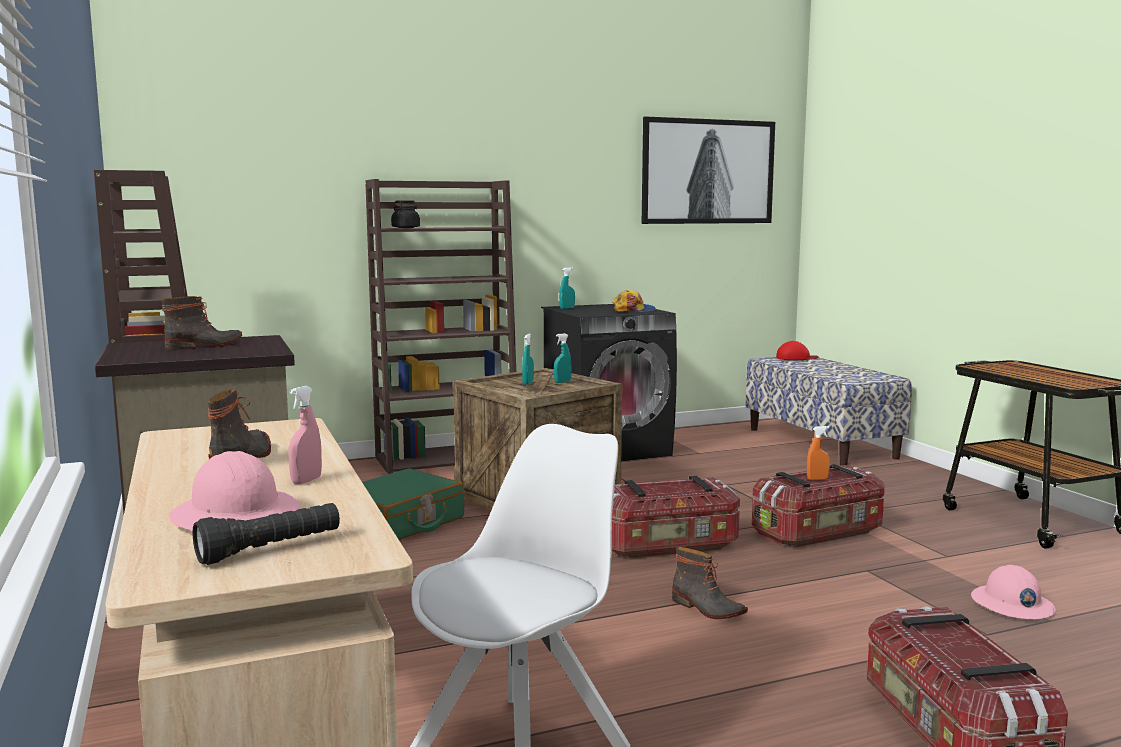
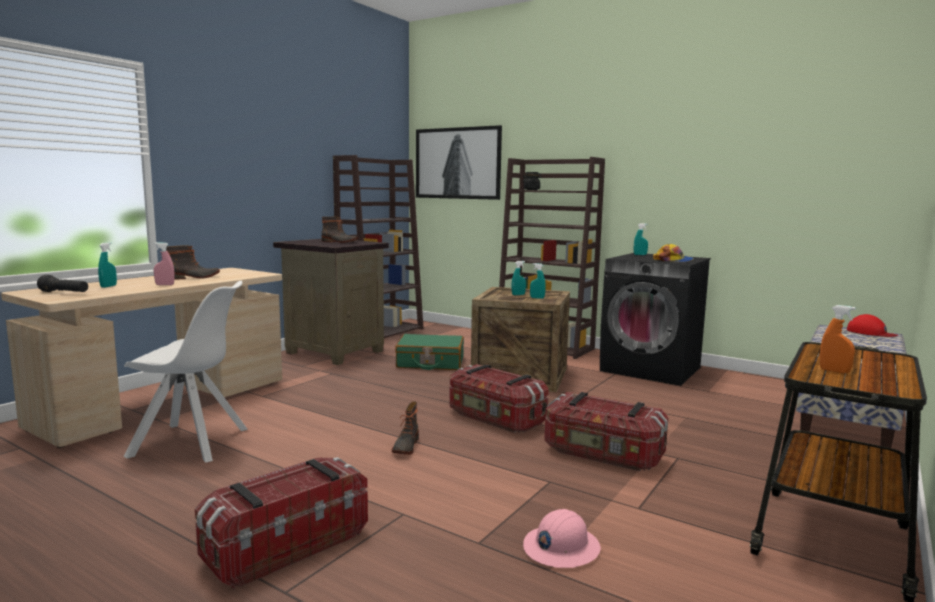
camera: 55 degrees right, 0 degrees up
pink hard hat [169,451,300,531] -> turquoise spray bottle [98,242,117,288]
picture [642,116,775,224] -> picture moved to [416,125,502,200]
orange spray bottle [807,426,830,480] -> orange spray bottle moved to [820,305,856,373]

